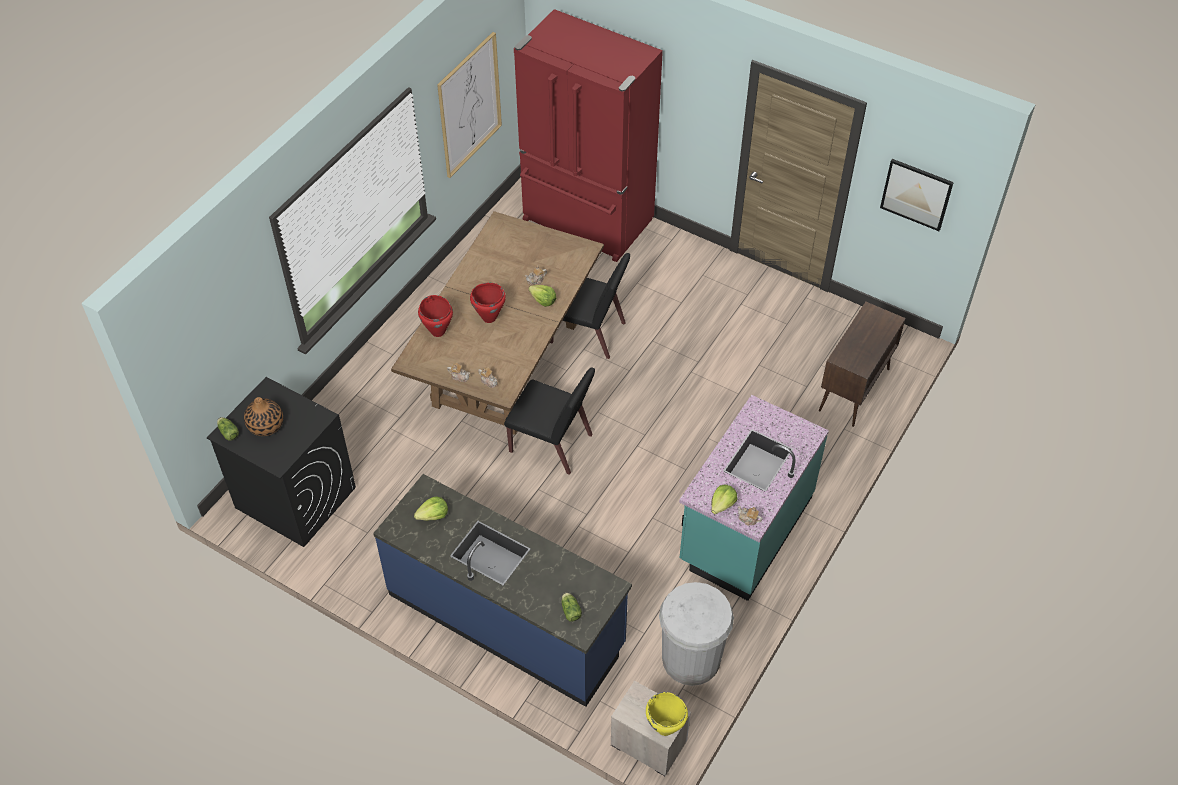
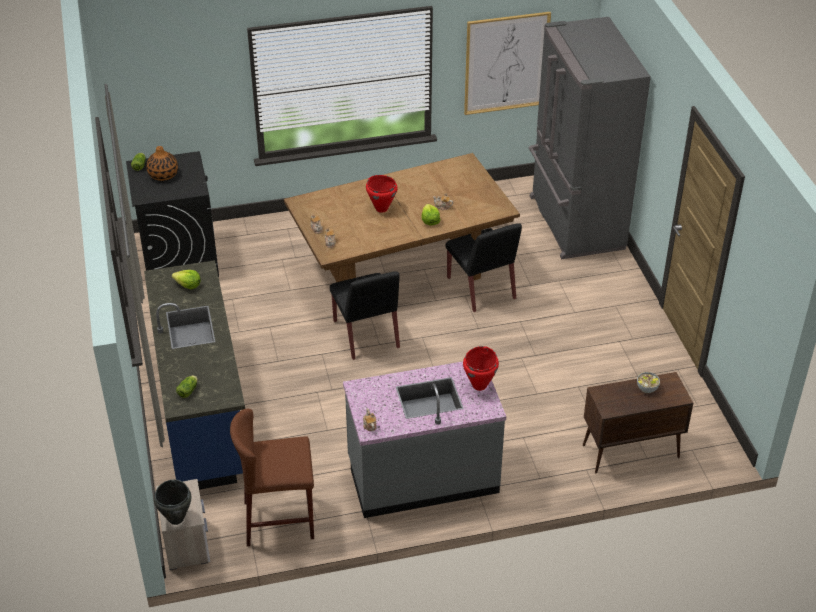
camera: 45 degrees right, 10 degrees down
red cooking pot [418,295,453,337] -> red cooking pot moved to [463,346,499,391]
red fridge [514,9,663,262] -> grey fridge [529,17,651,259]
yellow cooking pot [646,692,688,736] -> black cooking pot [154,479,191,525]
white trash can [659,582,734,686] -> brown stool [230,409,314,546]
turquoise counter [679,395,829,601] -> grey counter [343,362,506,518]
lettuce [711,485,738,514] -> none
picture [880,159,954,231] -> none
none -> bowl [637,372,660,393]

